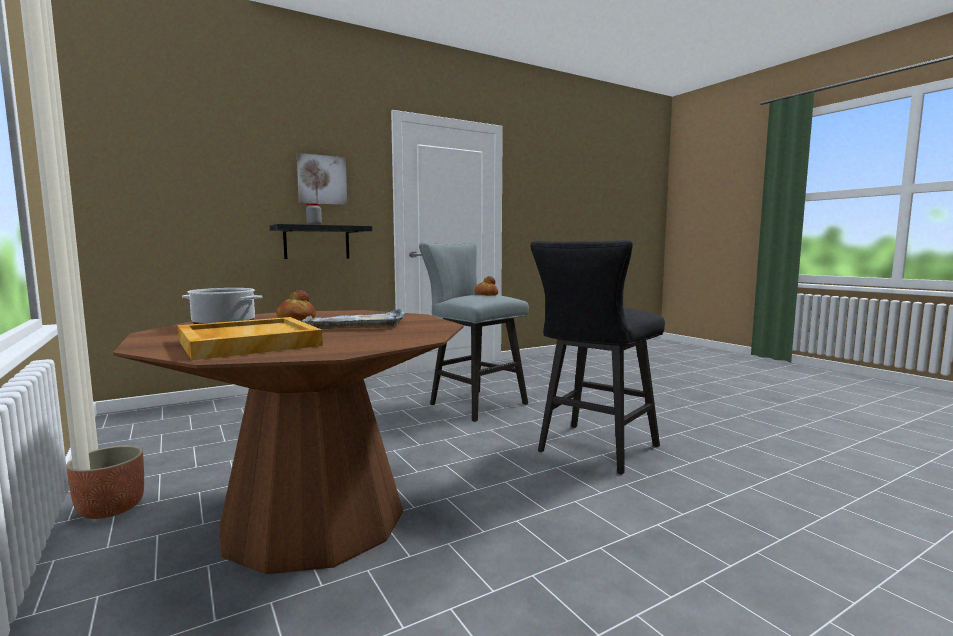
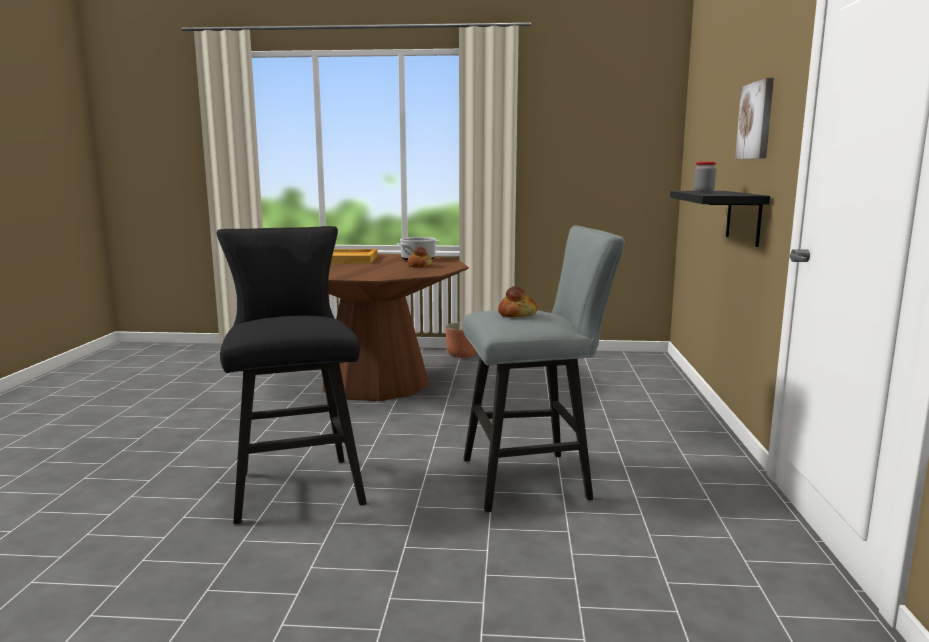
camera: 125 degrees right, 5 degrees up
grey tray [302,308,404,329] -> none

